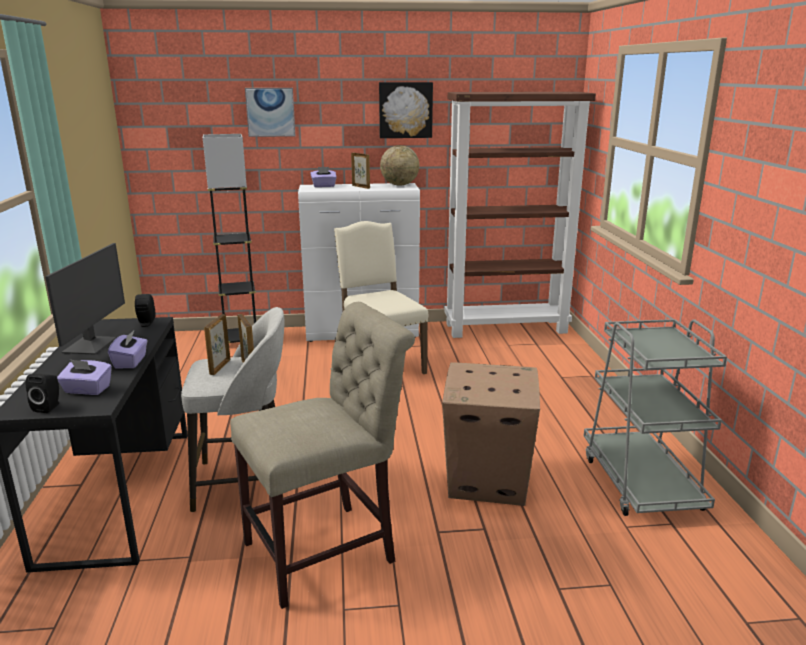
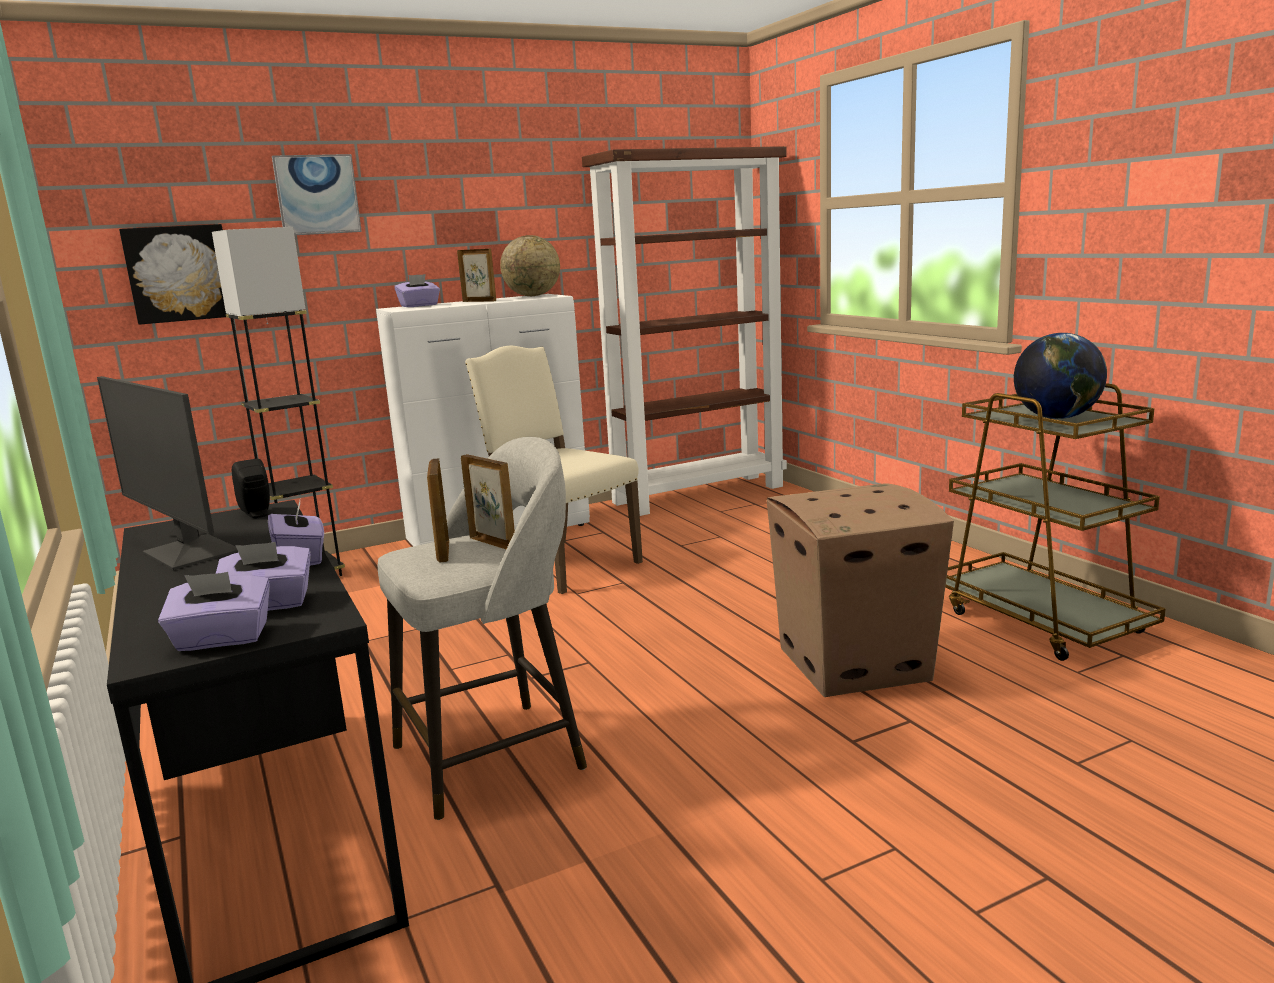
camera: 20 degrees left, 5 degrees down
black speaker [26,374,59,413] -> purple tissue box [158,572,270,651]
monitor [45,243,125,354] -> monitor turned 150 degrees clockwise [97,376,238,570]
beige chair [230,302,415,609] -> none
picture [379,82,433,138] -> picture moved to [119,224,228,325]
grey cart [584,319,727,516] -> brown cart [945,383,1166,661]
none -> globe [1014,333,1107,419]

